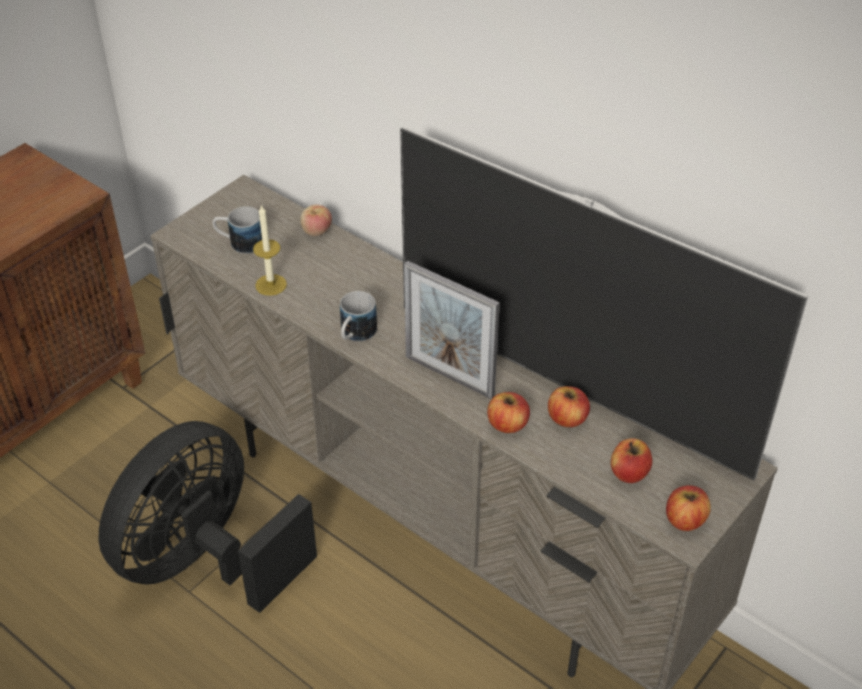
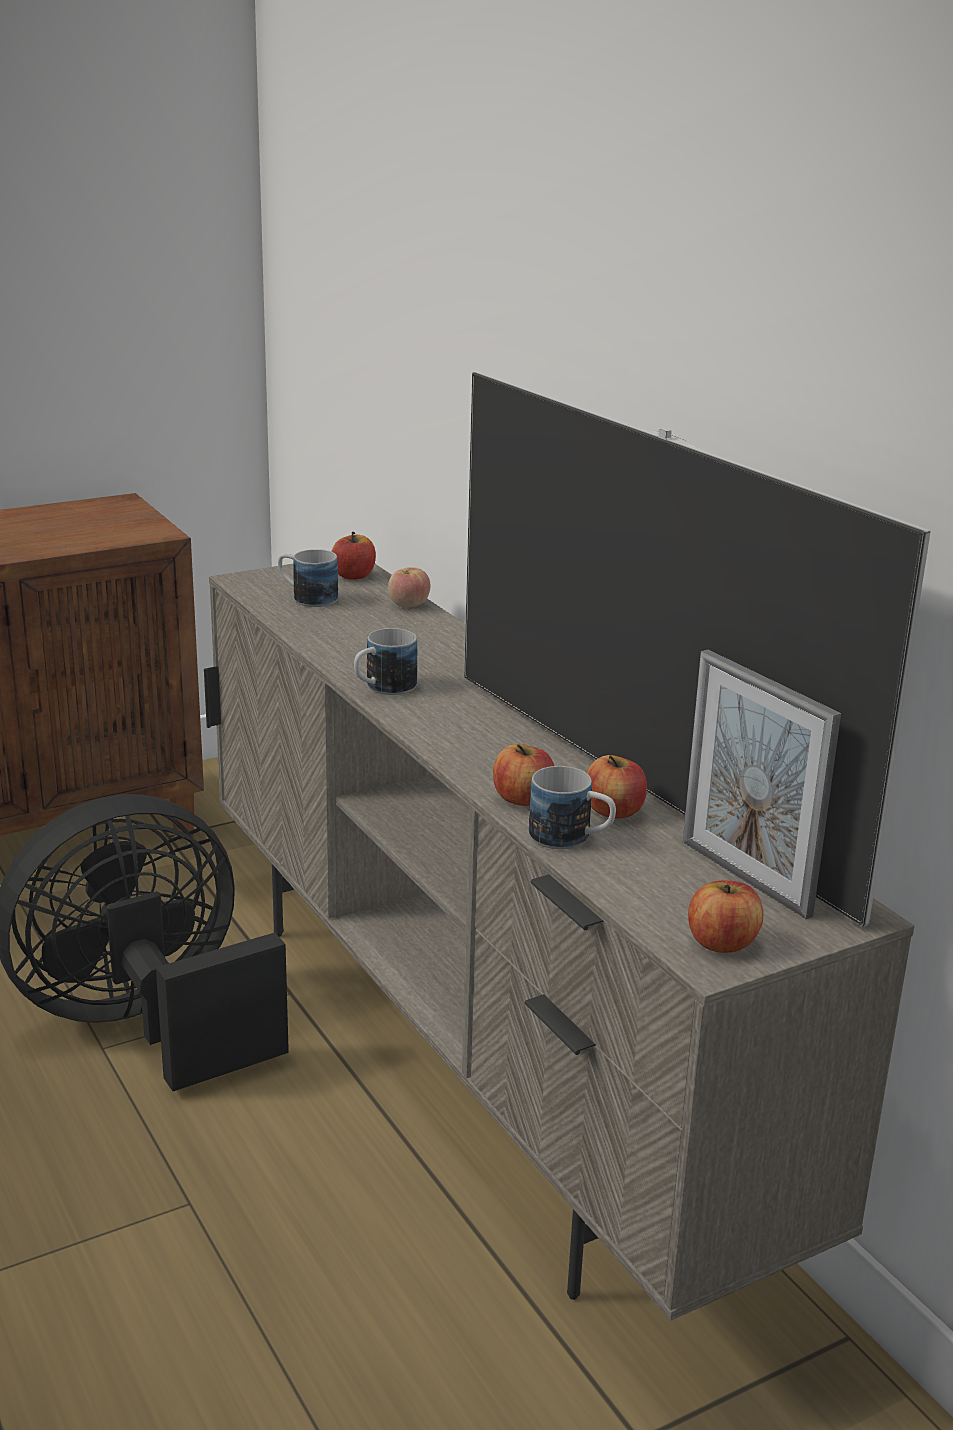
camera: 20 degrees right, 20 degrees down
candle [253,204,287,296] -> none
picture frame [404,260,500,399] -> picture frame moved to [683,650,841,919]
apple [611,438,652,483] -> apple moved to [331,532,376,579]
none -> mug [529,766,616,850]

